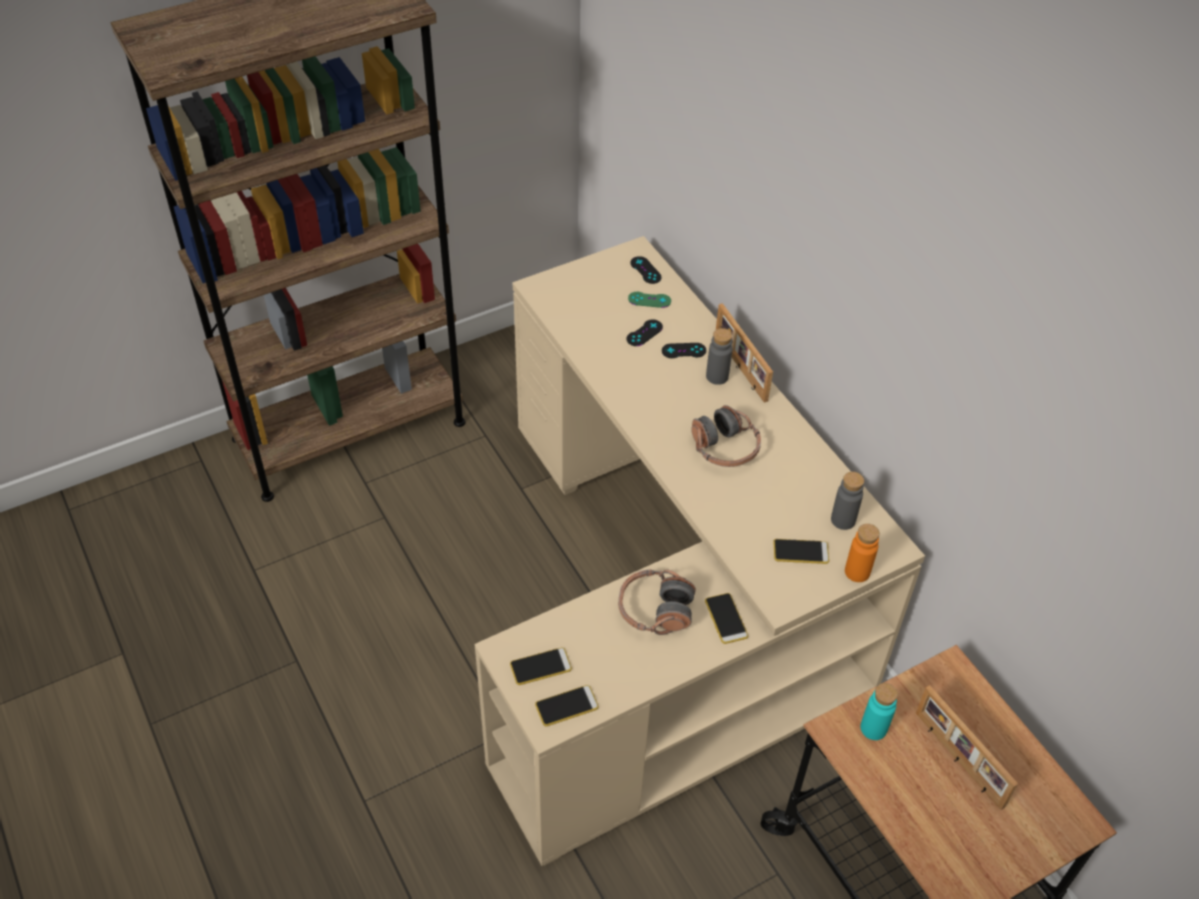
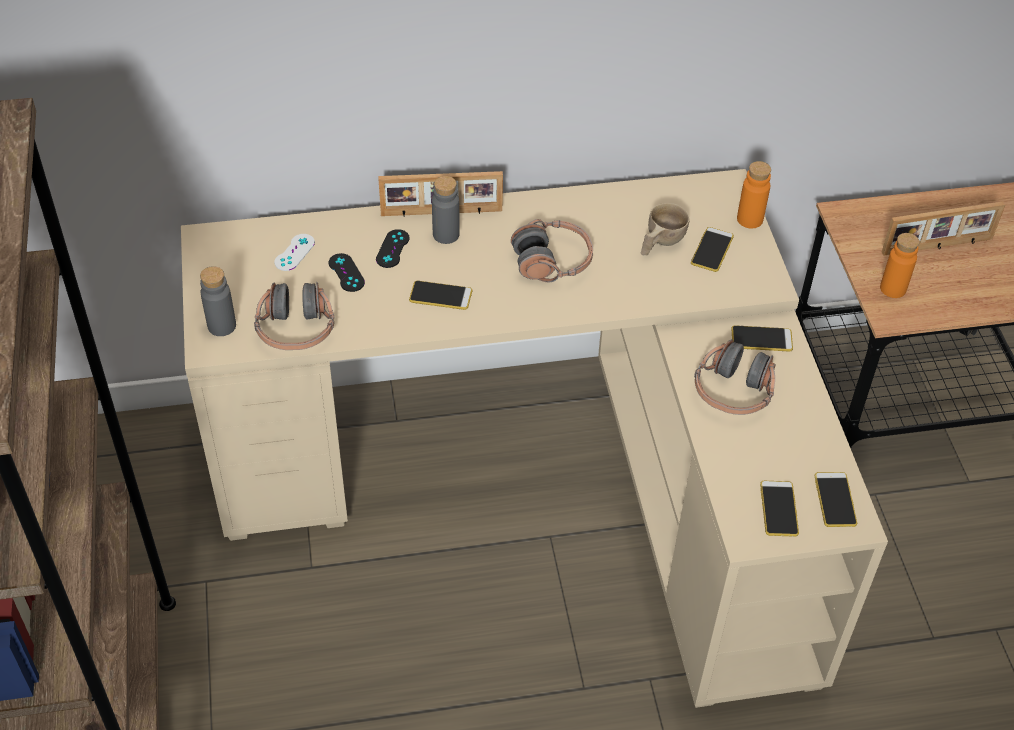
camera: 70 degrees left, 0 degrees up
green game controller [628,292,671,308] -> white game controller [274,234,315,271]
black game controller [630,256,662,284] -> none
grey bottle [831,472,864,530] -> grey bottle moved to [200,266,236,336]
turquoise bottle [860,683,898,740] -> orange bottle [880,233,920,298]
none -> headphones [254,282,334,350]
none -> phone [409,281,472,310]
none -> beige cup [641,203,690,255]

